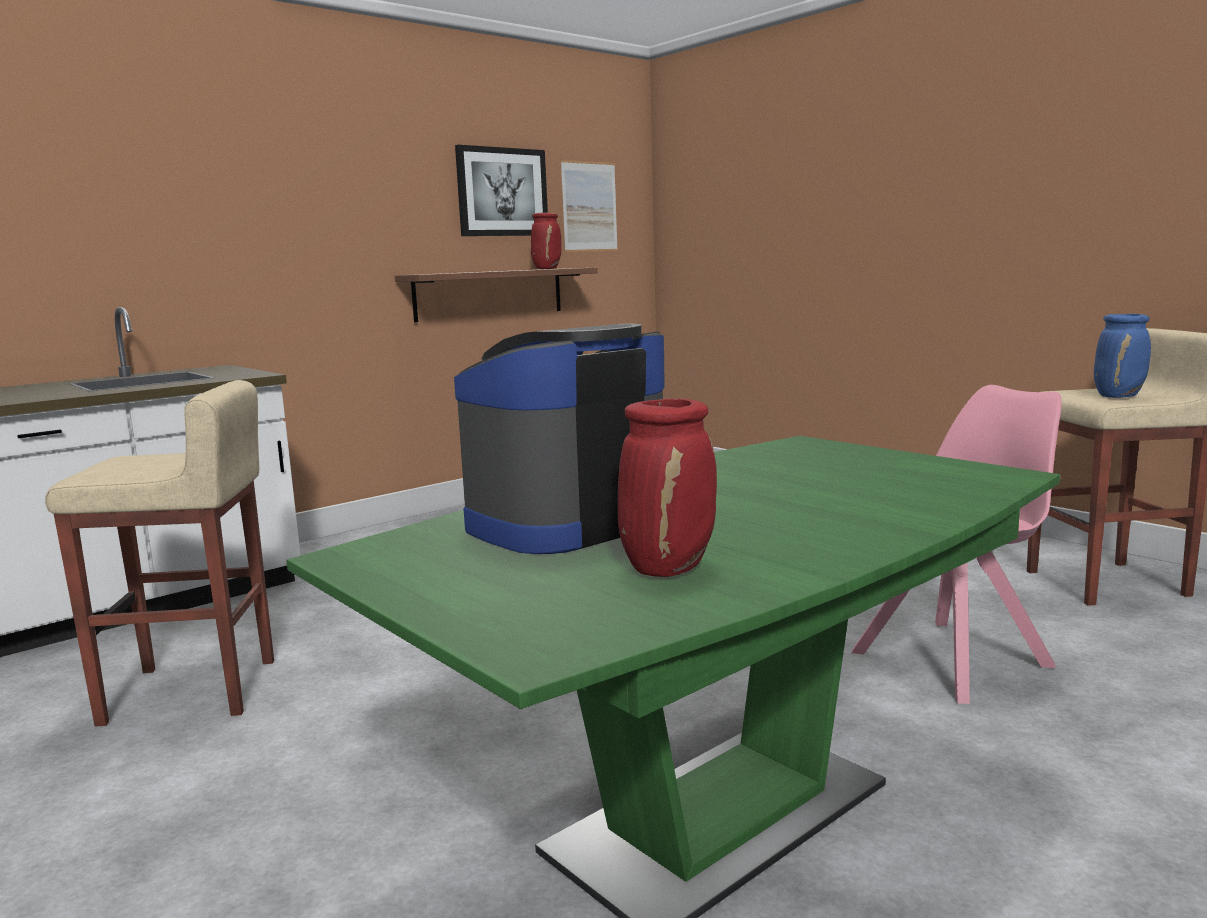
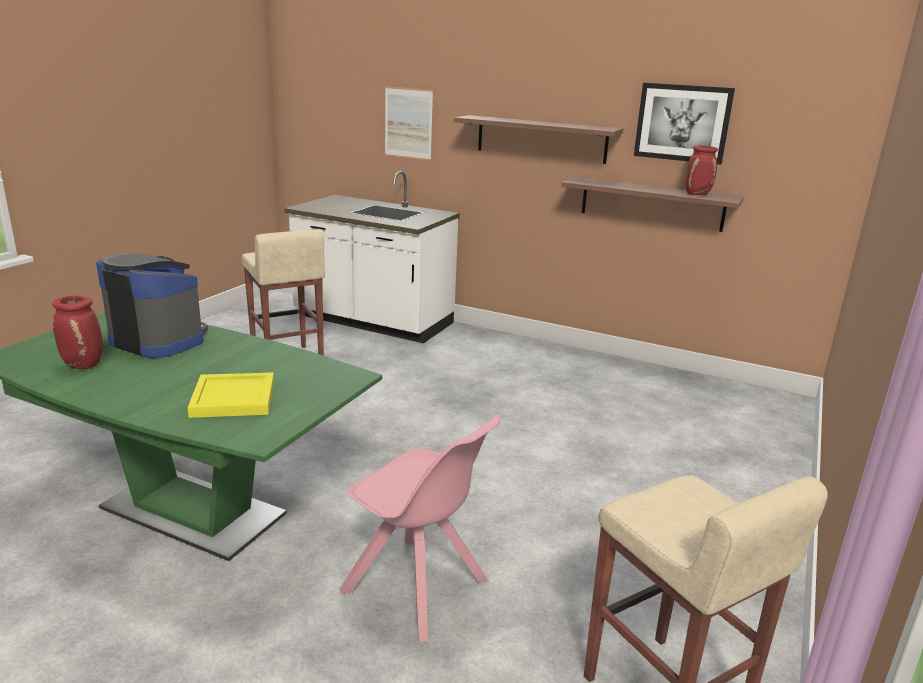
camera: 65 degrees right, 10 degrees up
picture [561,160,618,252] -> picture moved to [385,87,433,161]
blue vase [1094,314,1151,398] -> none
none -> yellow tray [188,372,274,418]
none -> shelf [454,115,623,164]

